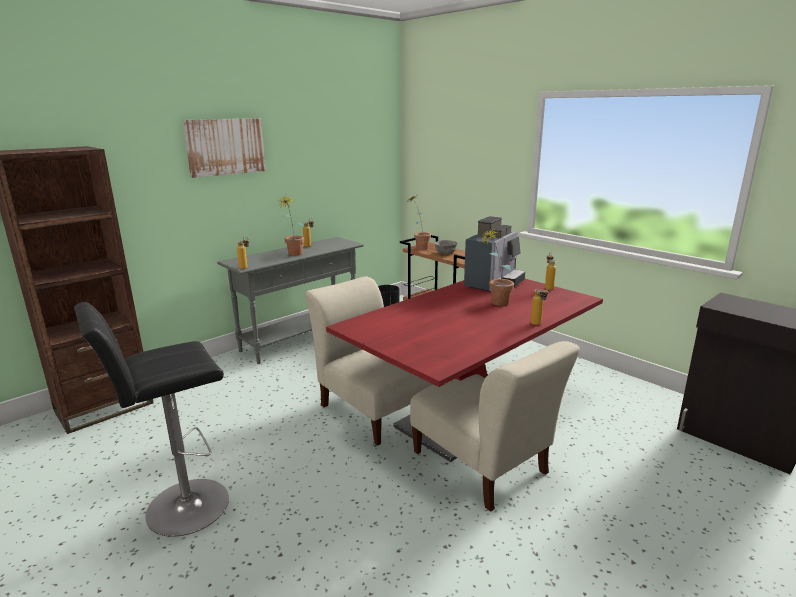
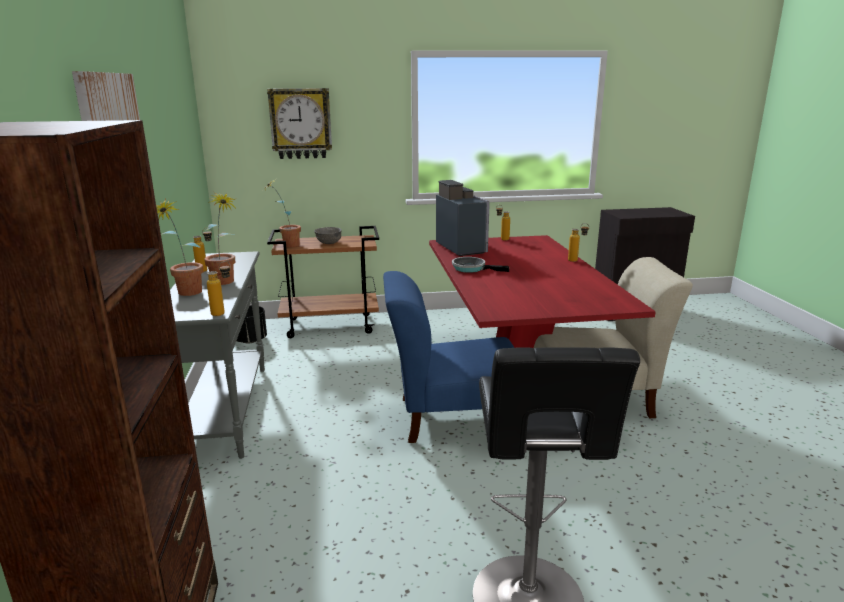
camera: 55 degrees left, 0 degrees up
beige chair [305,276,433,446] -> blue chair [383,271,514,443]
potted plant [479,228,514,306] -> potted plant moved to [156,198,203,296]
none -> wall clock [267,88,332,159]
none -> frying pan [452,257,509,273]

